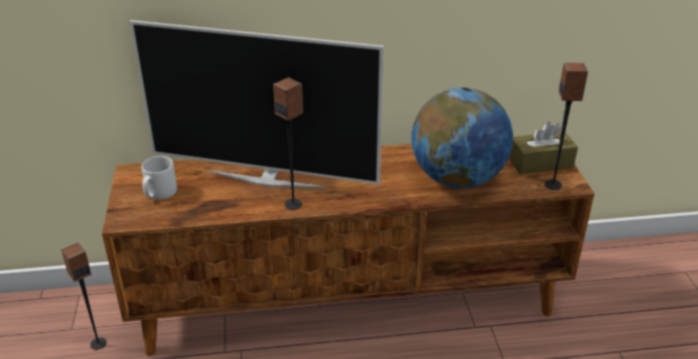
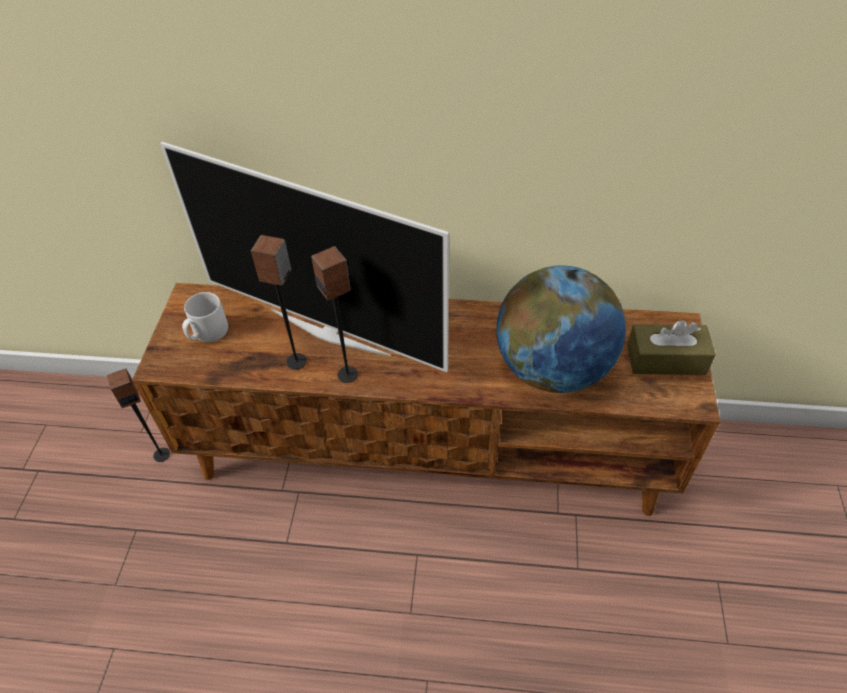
camera: 15 degrees right, 15 degrees up
speaker [545,63,588,190] -> speaker moved to [251,235,307,370]

